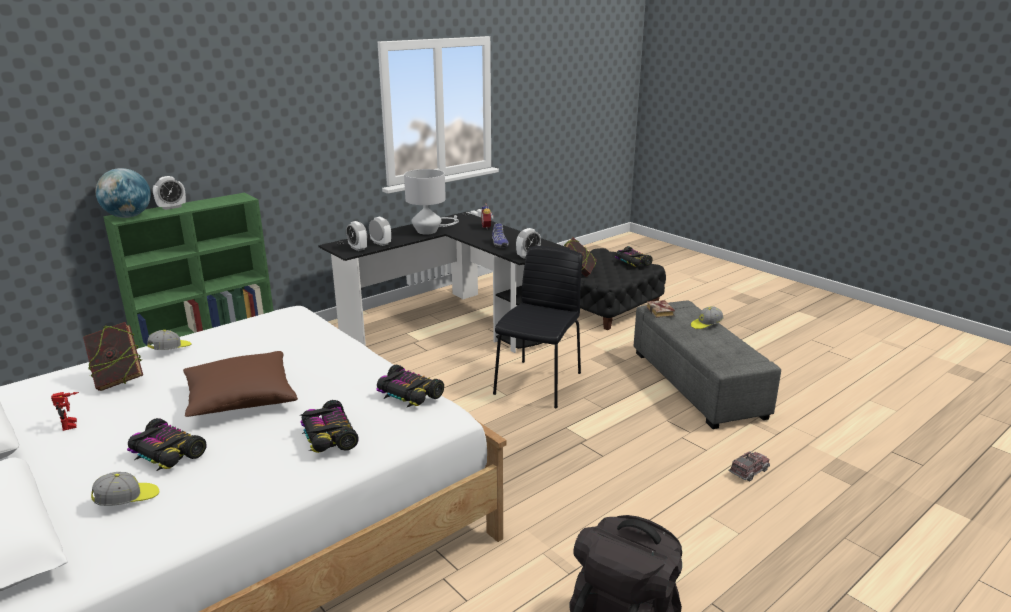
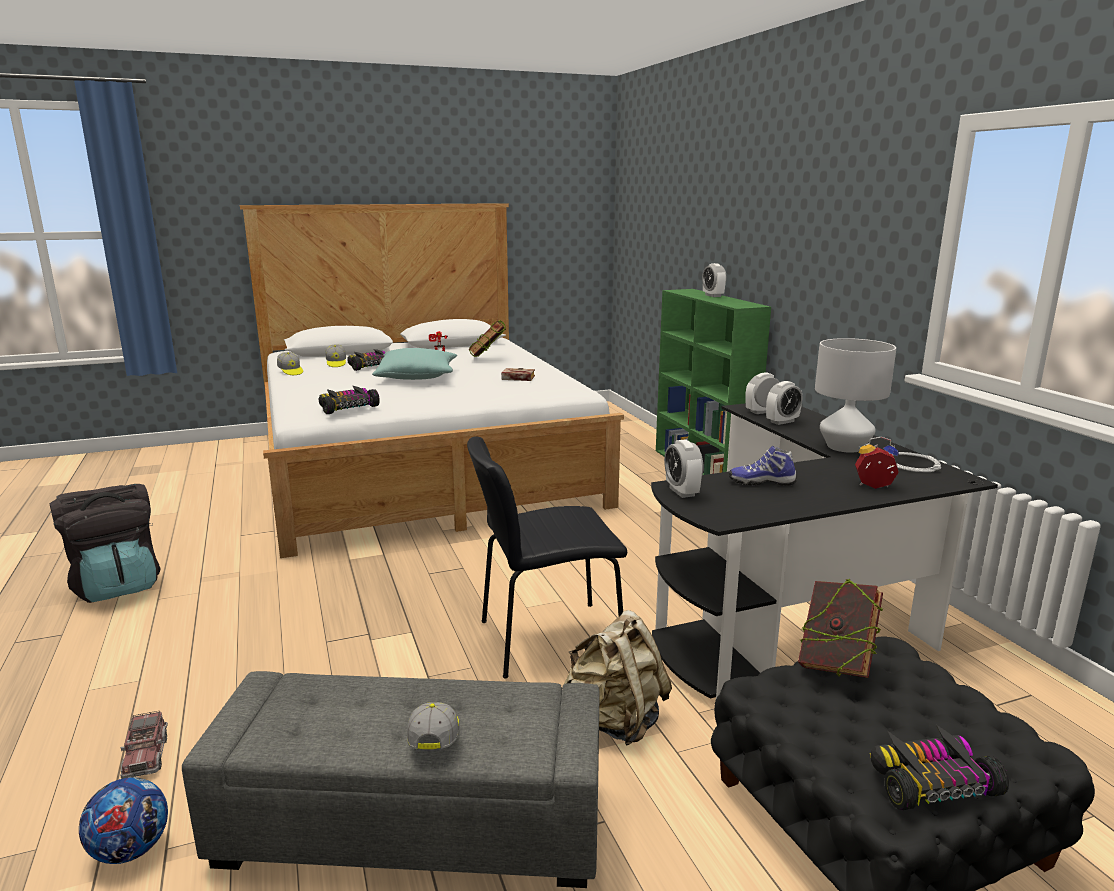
camera: 110 degrees right, 5 degrees down
globe [95,168,151,218] -> none
cap [147,330,191,350] -> cap moved to [277,352,303,375]
brown pillow [183,351,298,417] -> turquoise pillow [372,348,457,380]
toy car [300,400,359,453] -> none
black chair [493,246,583,408] -> black chair turned 120 degrees clockwise [467,436,627,678]
book [647,300,675,318] -> book moved to [501,368,535,381]
none -> football [79,777,168,864]
none -> beige backpack [562,610,672,745]

